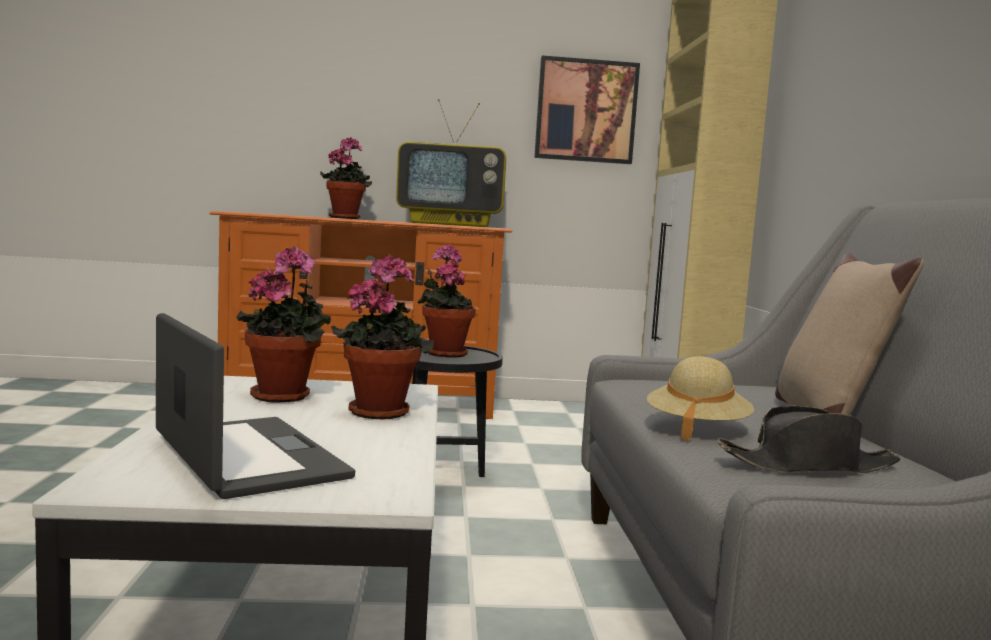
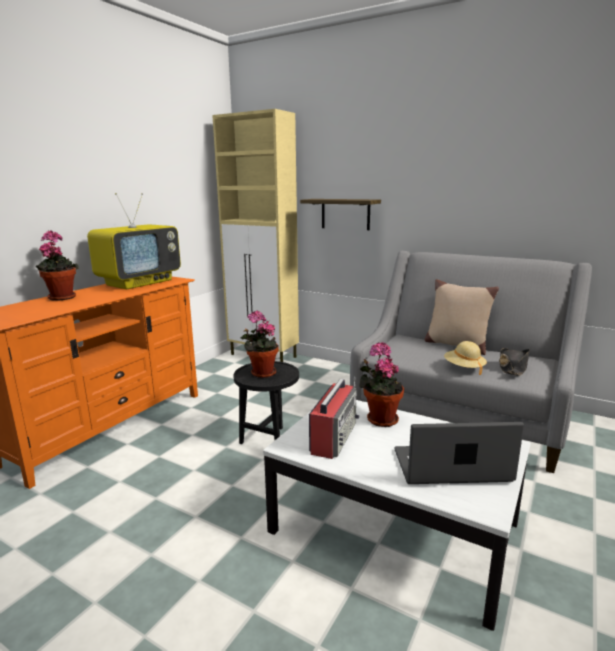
camera: 55 degrees left, 10 degrees up
potted plant [236,246,331,402] -> radio [309,377,359,459]
picture [534,55,640,164] -> none
none -> shelf [300,199,381,230]

